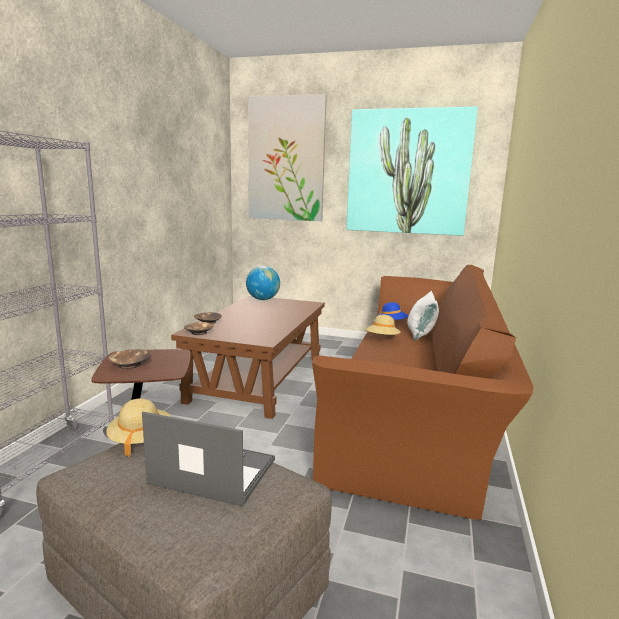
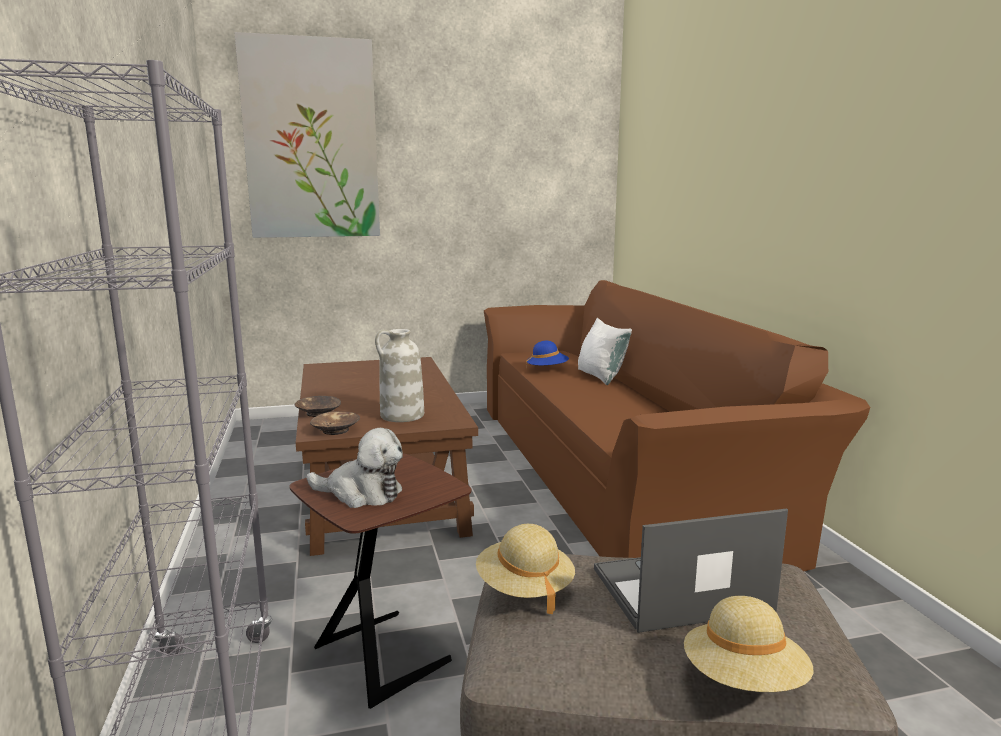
camera: 30 degrees left, 0 degrees up
brown bowl [108,349,150,369] -> plush toy [306,428,403,508]
globe [246,266,280,300] -> none
picture [346,107,478,236] -> none
beige hat [366,315,401,335] -> beige hat moved to [684,596,814,692]
none -> white vase [375,329,424,422]

